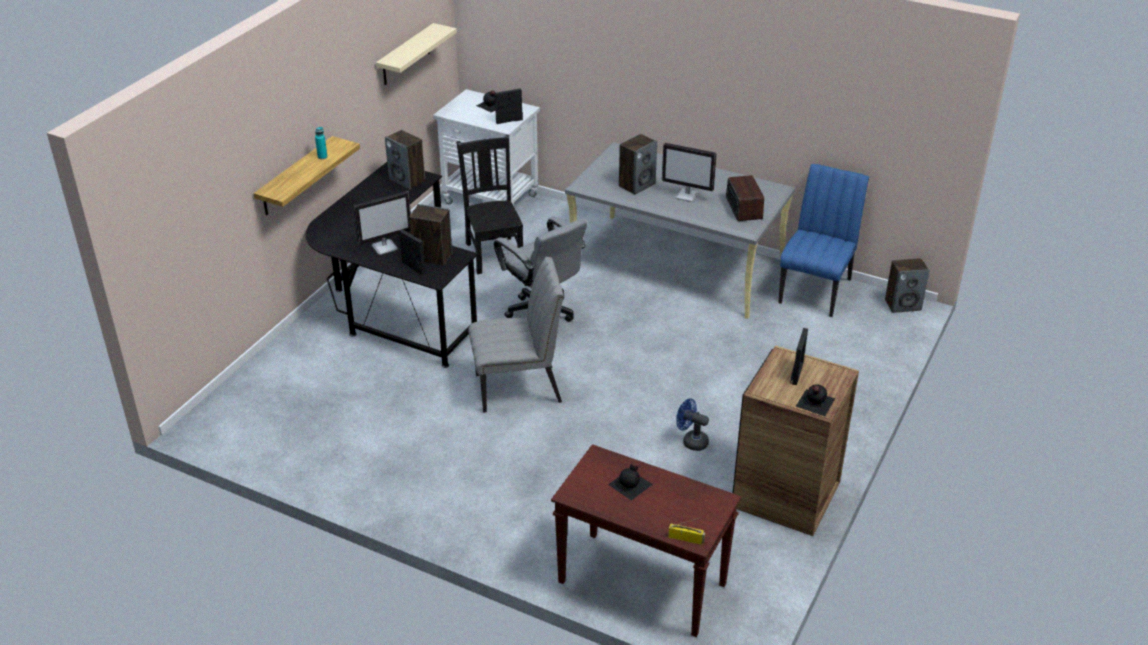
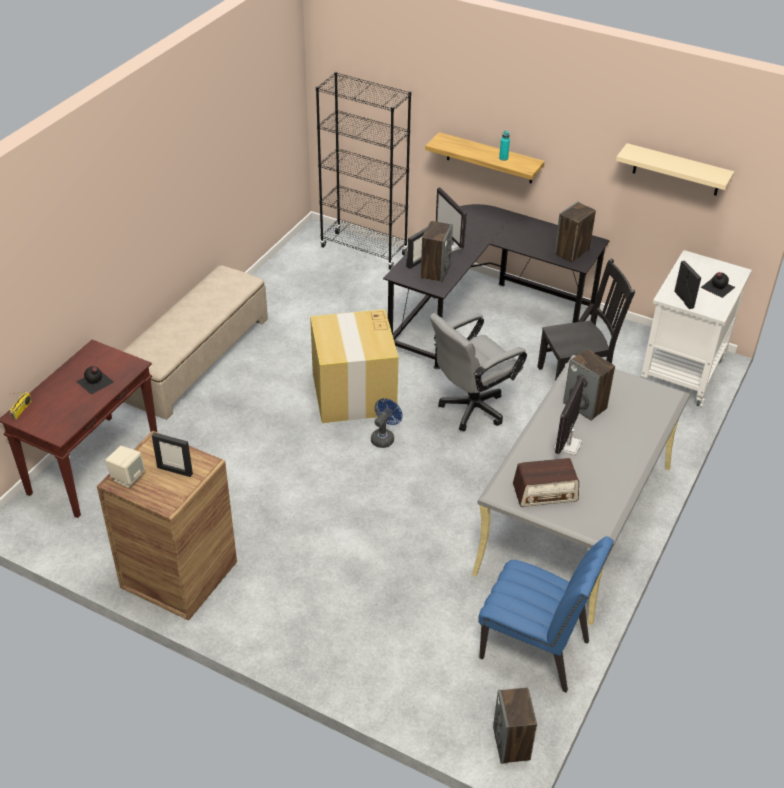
camera: 90 degrees right, 5 degrees up
grey chair [468,257,564,413] -> cardboard box [310,309,399,423]
blue fan [676,398,709,451] -> blue fan moved to [371,398,402,448]
black bottle [795,384,835,416] -> beige speaker [106,446,145,488]
none -> beige bench [123,265,268,420]
none -> black bookcase [316,72,411,270]

